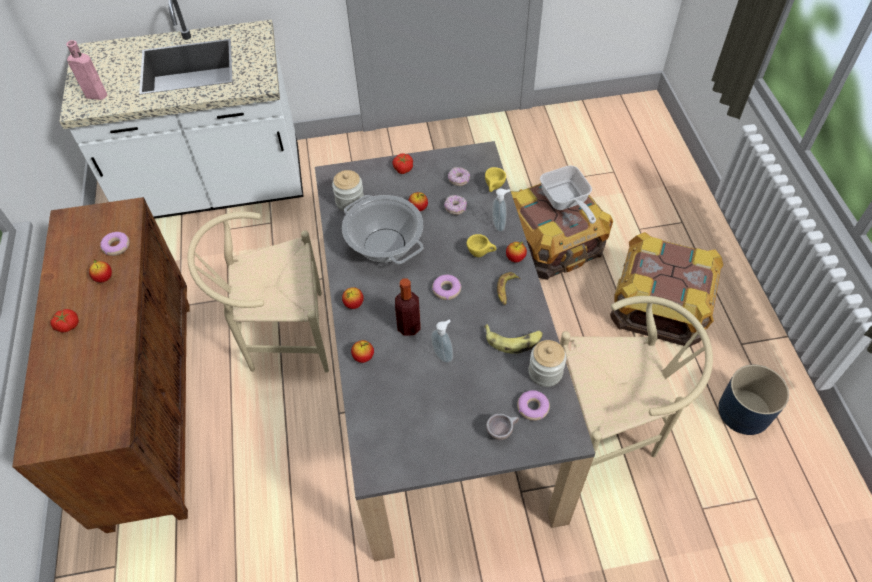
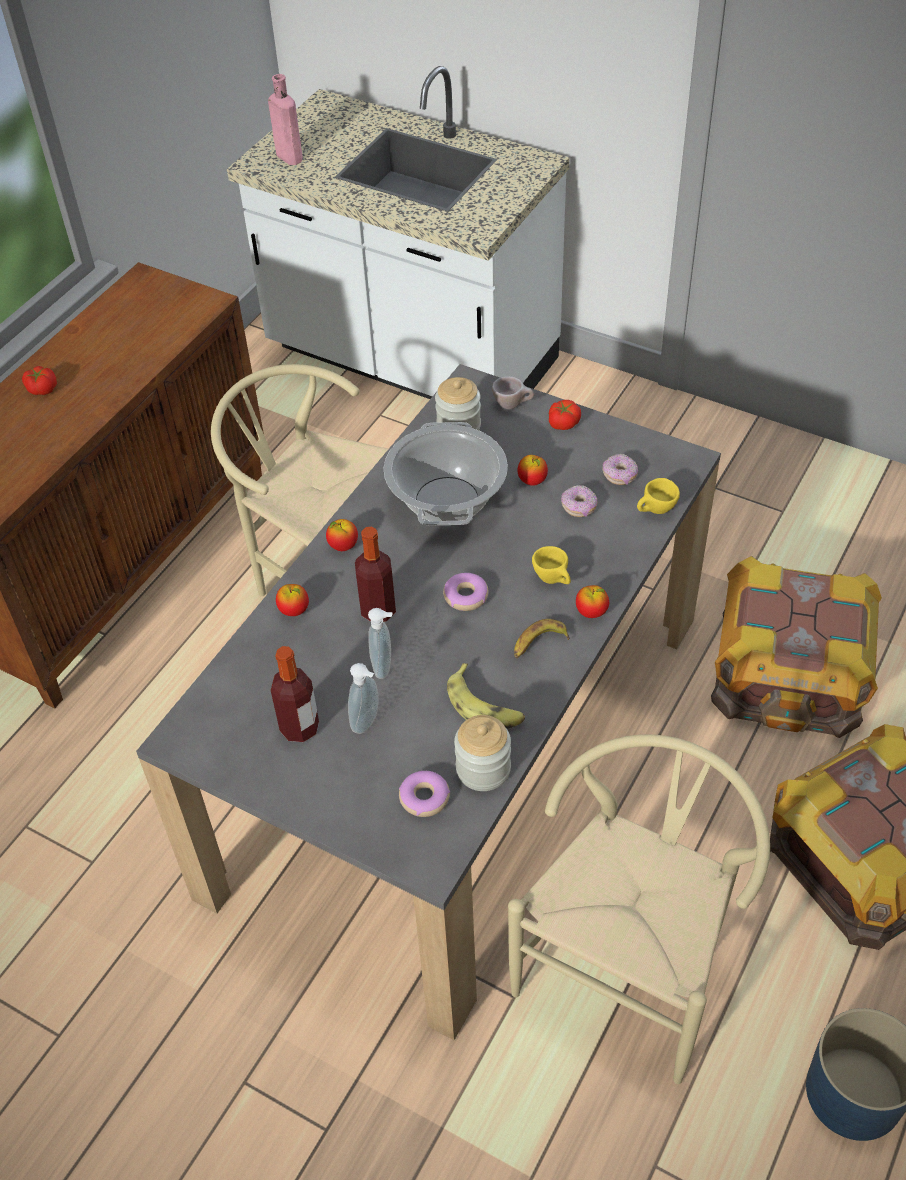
camera: 40 degrees right, 5 degrees down
apple [89,259,112,282] -> none
donut [100,232,130,256] -> none
beige cup [486,414,519,440] -> beige cup moved to [492,376,534,409]
soap dispenser [492,189,510,232] -> soap dispenser moved to [348,663,379,734]
frying pan [540,165,596,224] -> none
beige chair [560,296,713,466] -> beige chair turned 90 degrees counterclockwise [508,734,770,1084]
none -> bottle [271,646,319,742]

